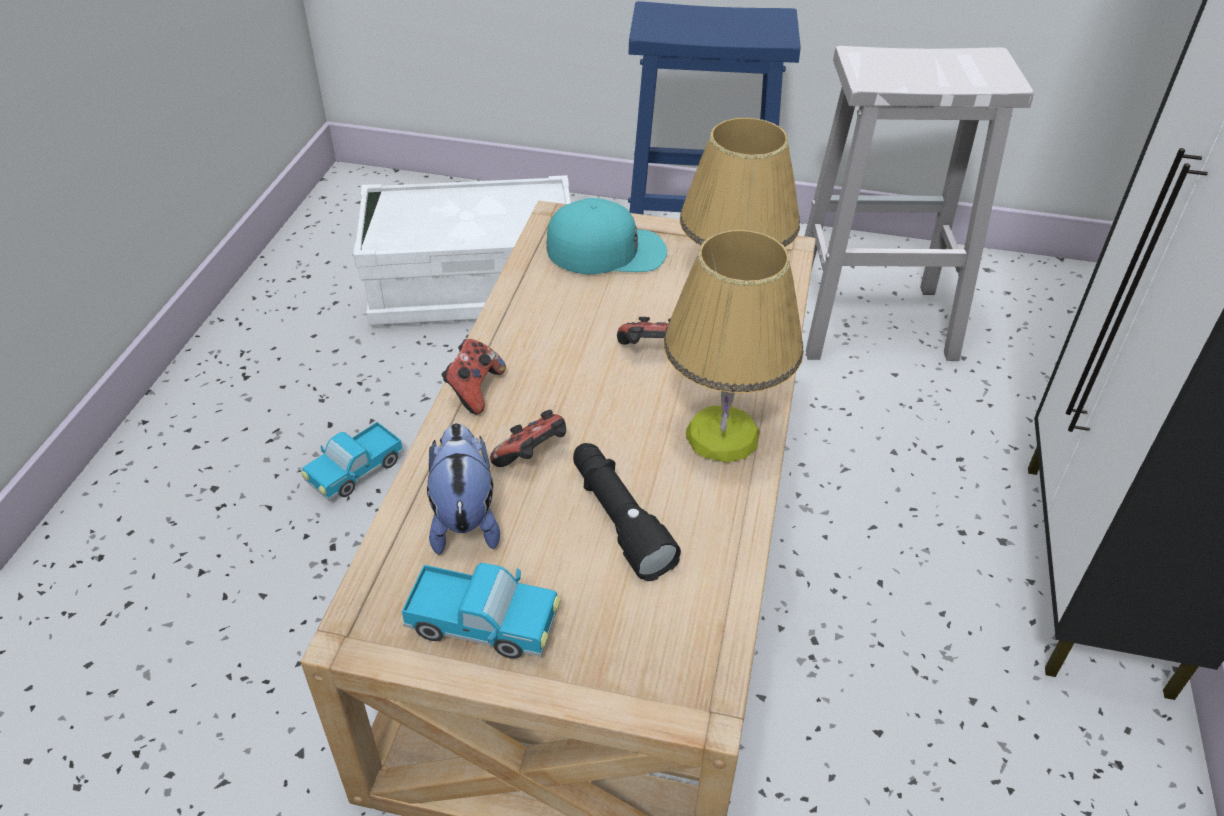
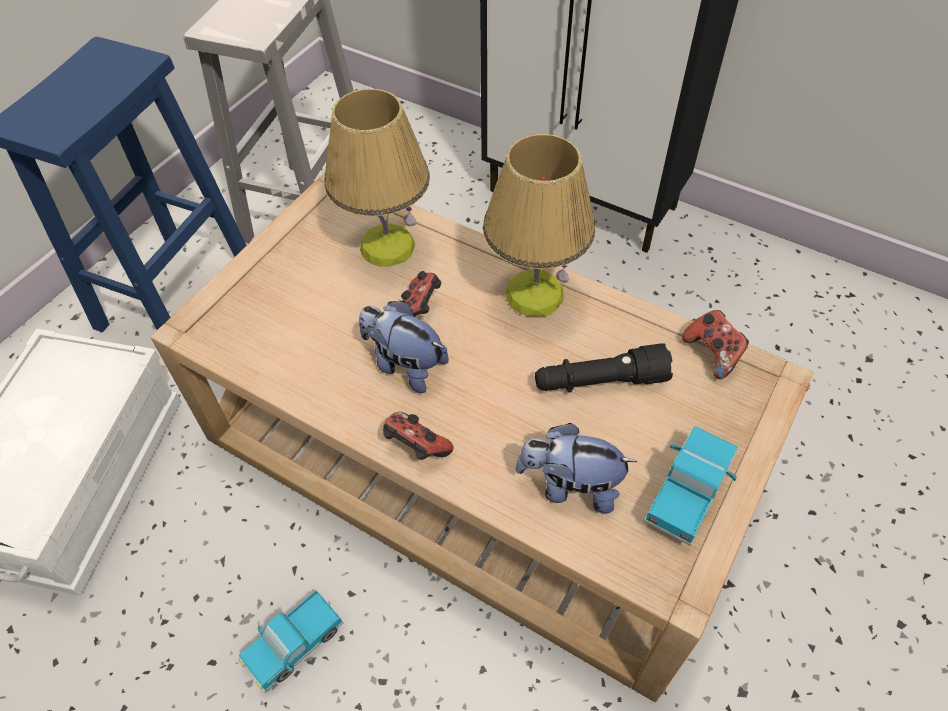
camera: 70 degrees left, 10 degrees up
toy truck [302,422,404,501] -> toy truck turned 75 degrees clockwise [238,590,343,692]
game controller [490,410,566,467] -> game controller moved to [682,310,749,379]
turquoise cap [546,198,667,274] -> none
none -> plush toy [359,301,449,393]

